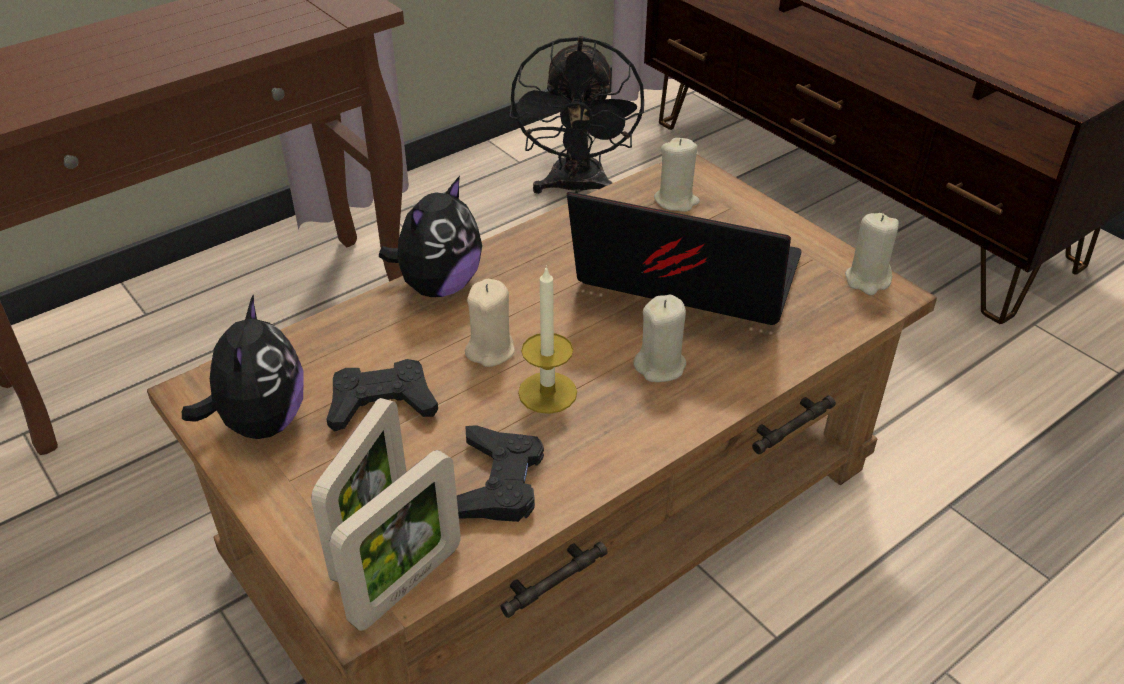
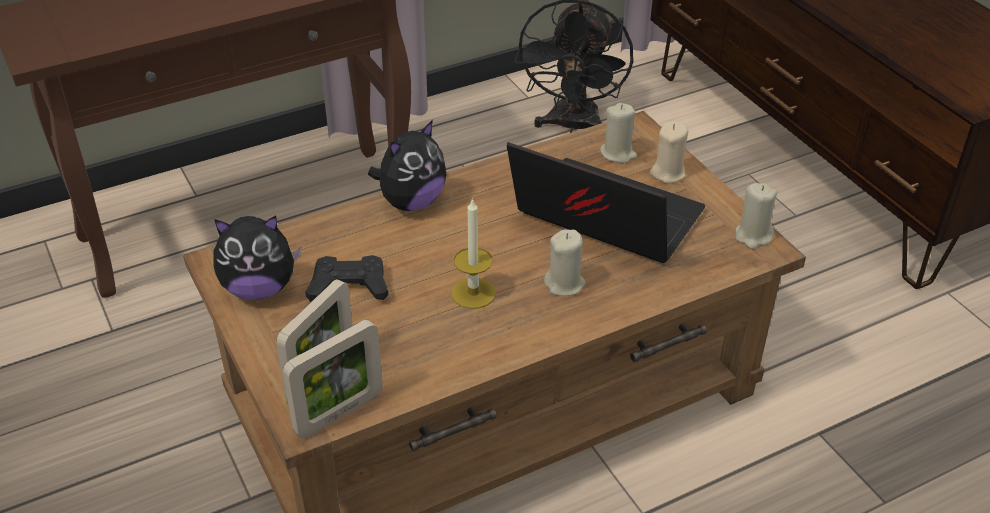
camera: 10 degrees right, 0 degrees up
plush toy [182,294,303,439] -> plush toy turned 75 degrees clockwise [213,215,301,300]
black game controller [457,425,544,522] -> none
beige candle [465,279,515,367] -> beige candle moved to [650,121,688,183]

